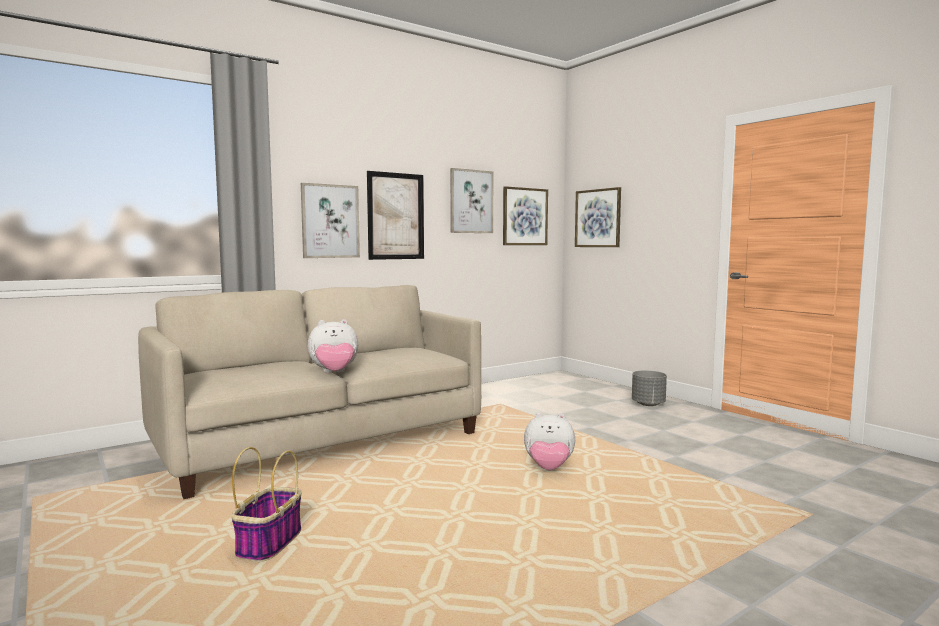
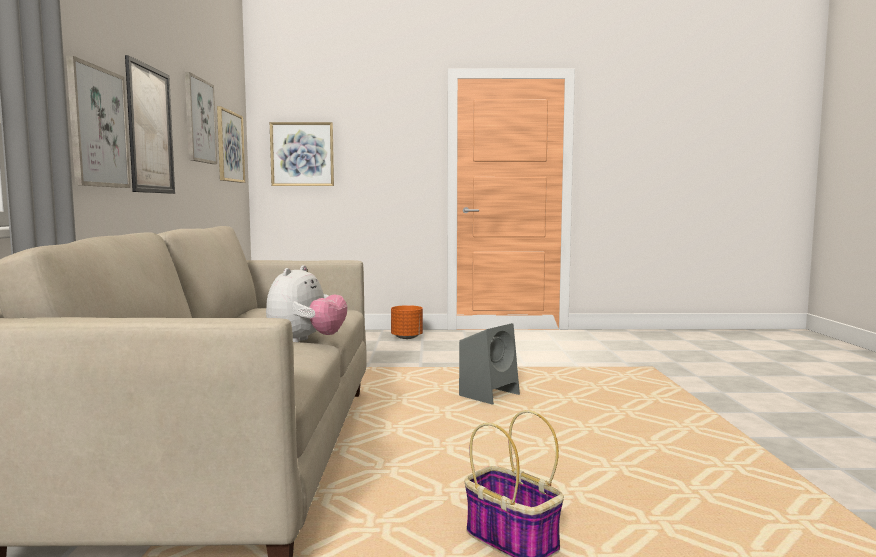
camera: 55 degrees left, 0 degrees up
plush toy [524,413,575,470] -> grey speaker [459,323,520,405]
grey planter [632,370,667,406] -> orange planter [391,305,423,339]

